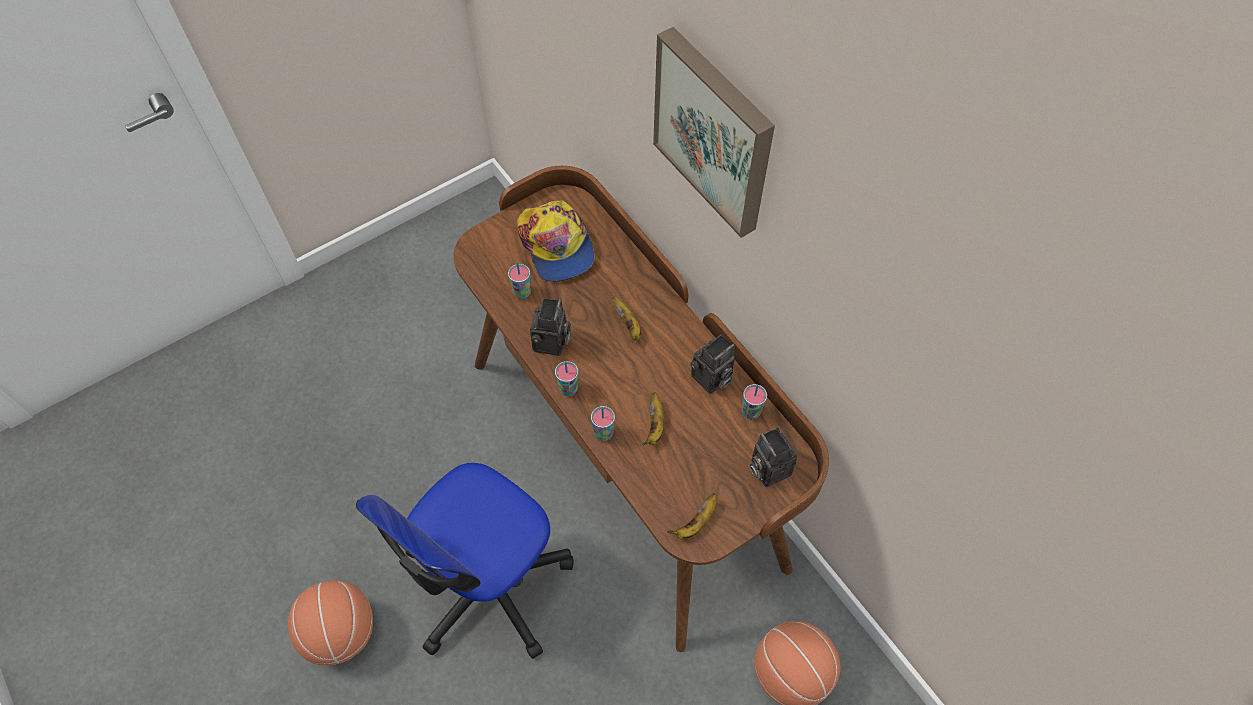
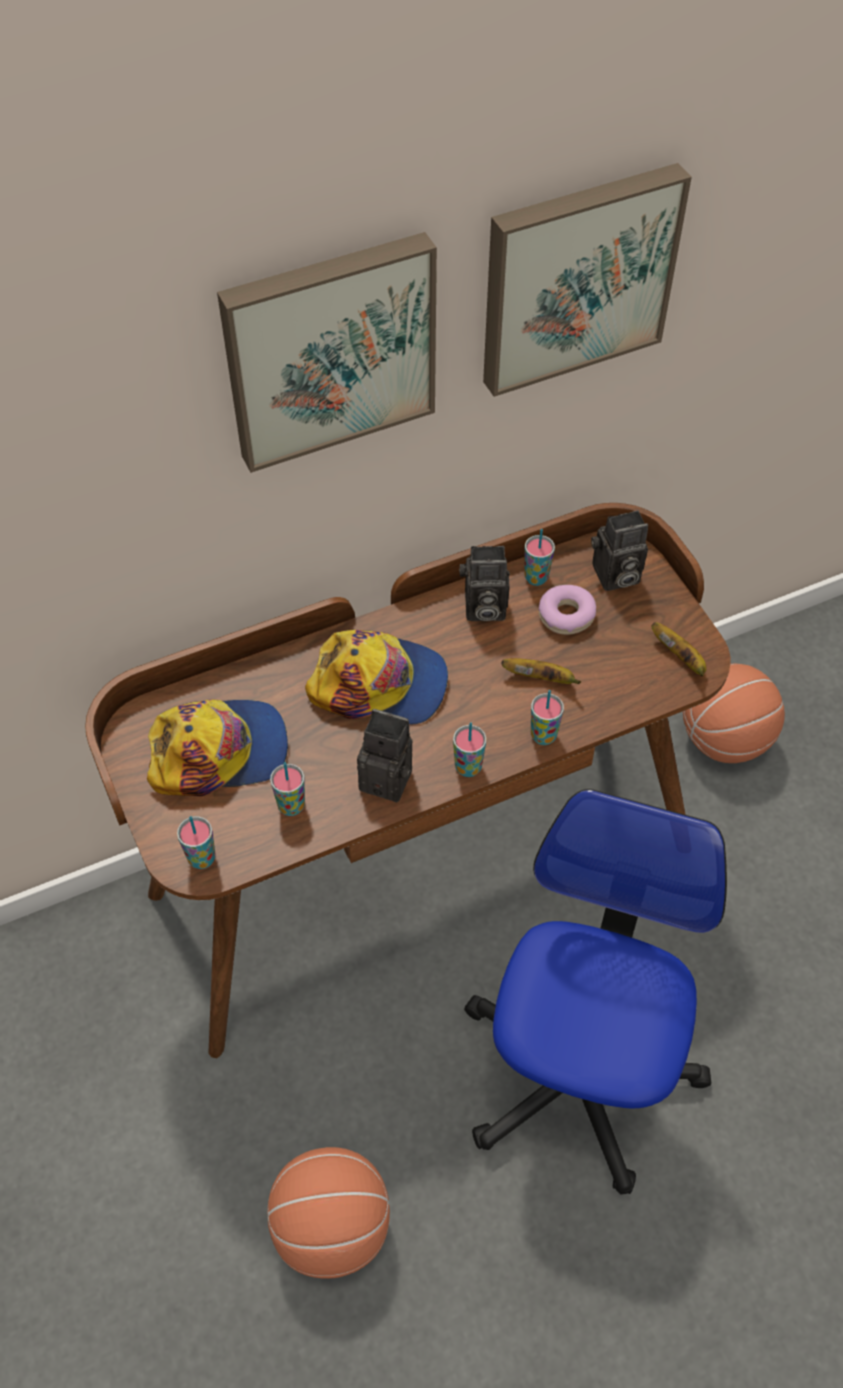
camera: 80 degrees left, 5 degrees down
basketball [288,580,373,665] -> basketball moved to [267,1147,390,1279]
office chair [356,463,573,659] -> office chair turned 120 degrees counterclockwise [464,789,727,1194]
banana [612,297,641,342] -> cap [305,630,448,724]
camera [690,335,735,394] -> camera turned 120 degrees clockwise [459,546,510,621]
none -> cup [177,816,216,869]
none -> picture [483,163,692,397]
none -> donut [539,585,596,635]

